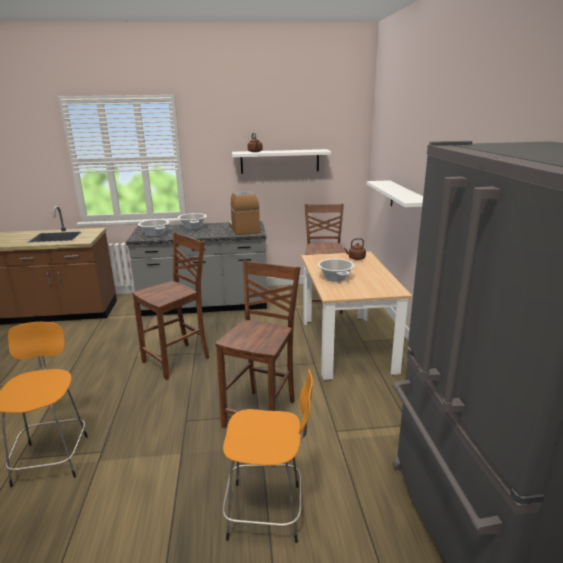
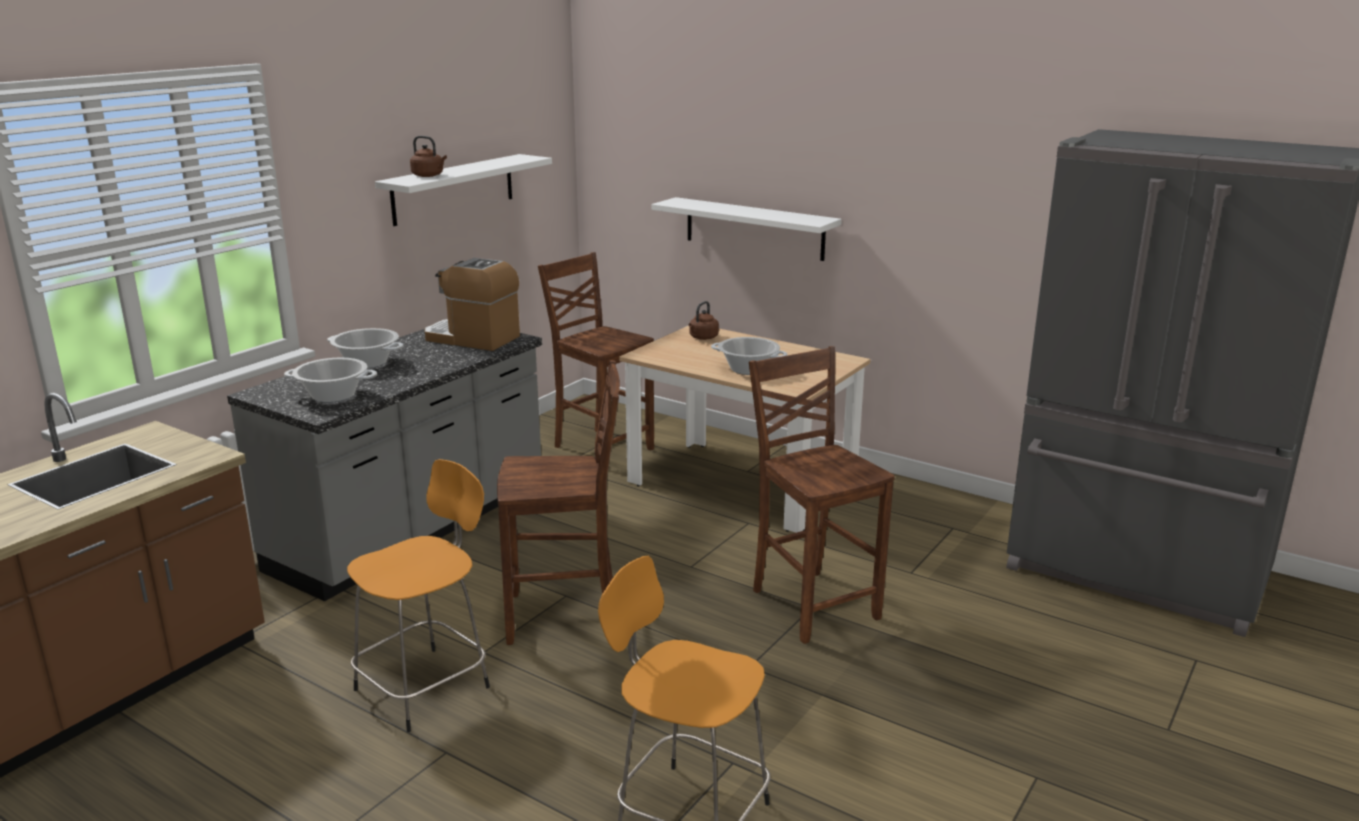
camera: 50 degrees left, 0 degrees up
brown chair [132,232,209,380] -> brown chair turned 90 degrees clockwise [497,360,620,645]
orange stool [222,369,313,543] -> orange stool moved to [347,459,490,732]

